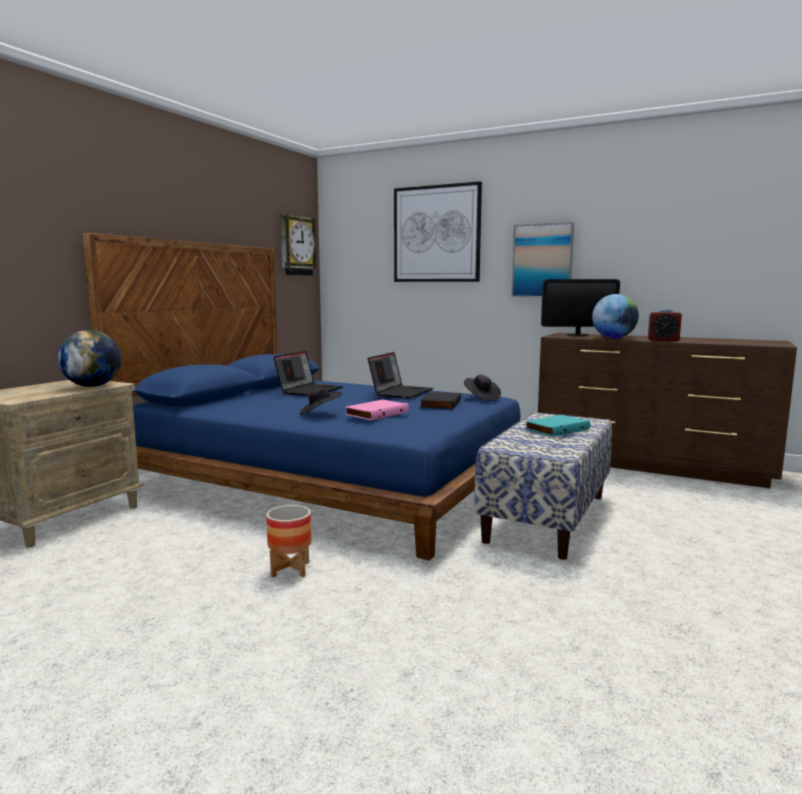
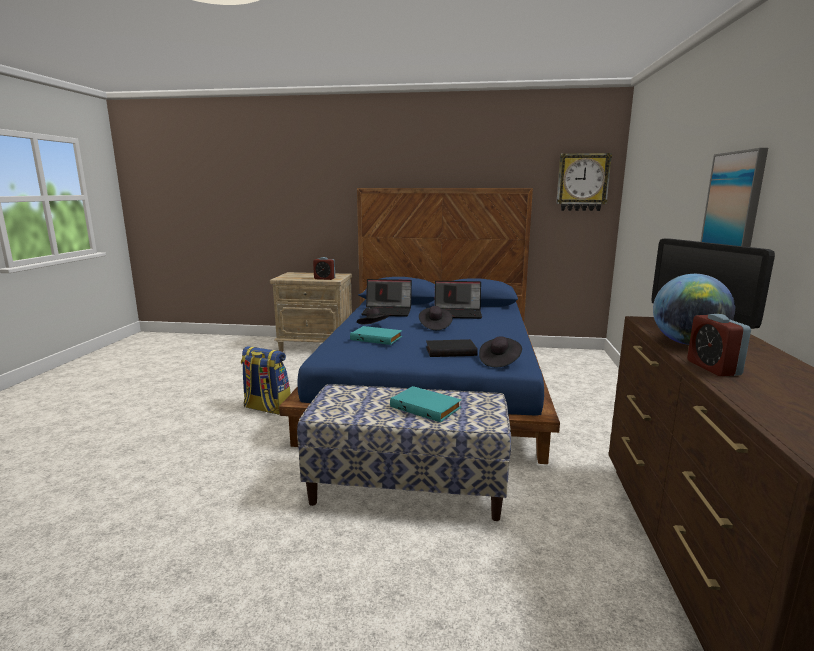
camera: 70 degrees right, 5 degrees up
globe [57,330,121,387] -> alarm clock [313,257,335,280]
planter [266,505,311,577] -> backpack [241,346,291,415]
pink book [345,399,409,421] -> turquoise book [350,326,402,345]
laptop [368,352,433,399] -> laptop moved to [362,279,412,317]
picture [394,181,482,282] -> none
none -> black hat [419,306,453,330]

